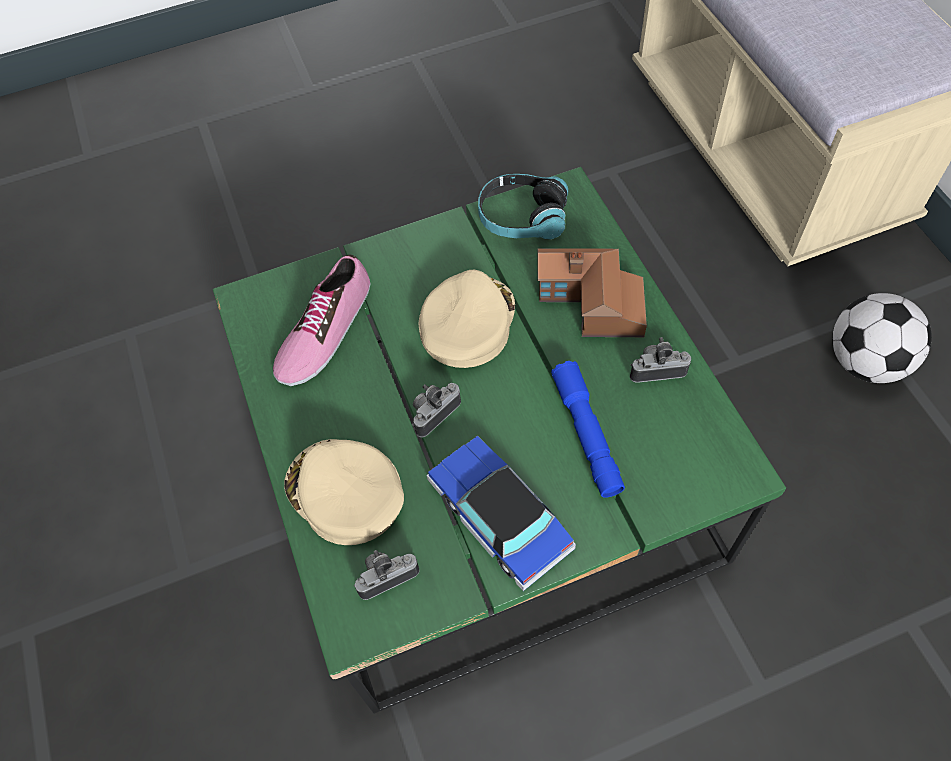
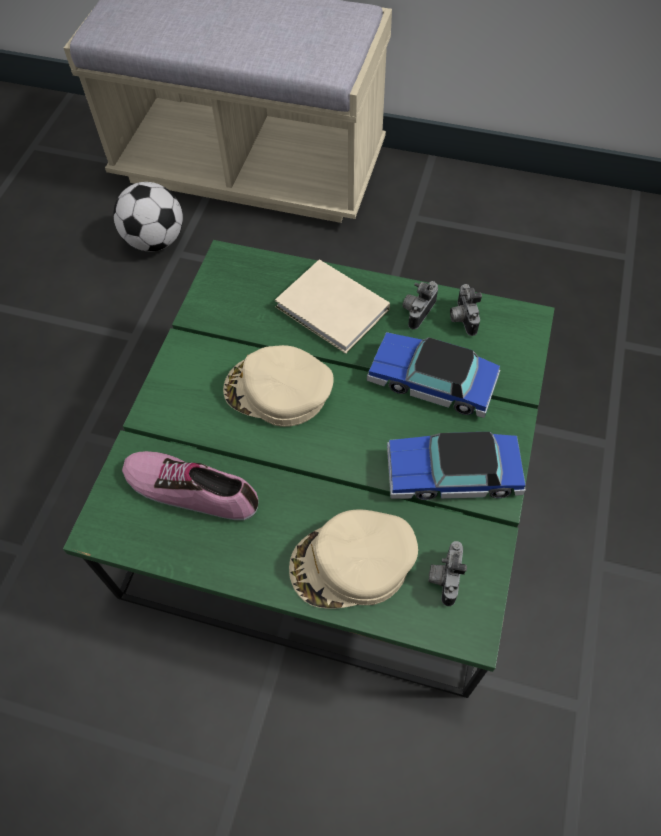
camera: 55 degrees left, 0 degrees up
shoe [273,255,370,386] -> shoe turned 135 degrees clockwise [122,451,258,520]
camera [412,383,461,437] -> camera moved to [450,284,482,336]
beige cap [418,270,515,368] -> beige cap turned 45 degrees counterclockwise [223,345,334,427]
headphones [478,174,569,239] -> none
toy house [537,248,647,337] -> beige book [275,259,390,354]
blue flashlight [551,361,625,498] -> toy car [367,332,500,418]
football [832,293,932,383] -> football moved to [113,182,183,251]

